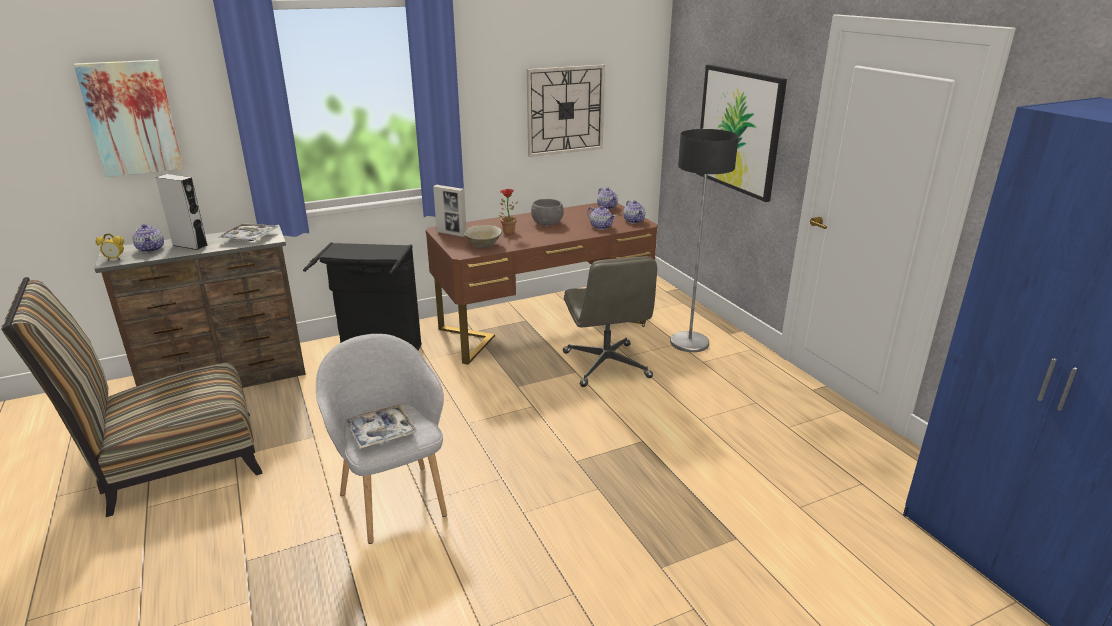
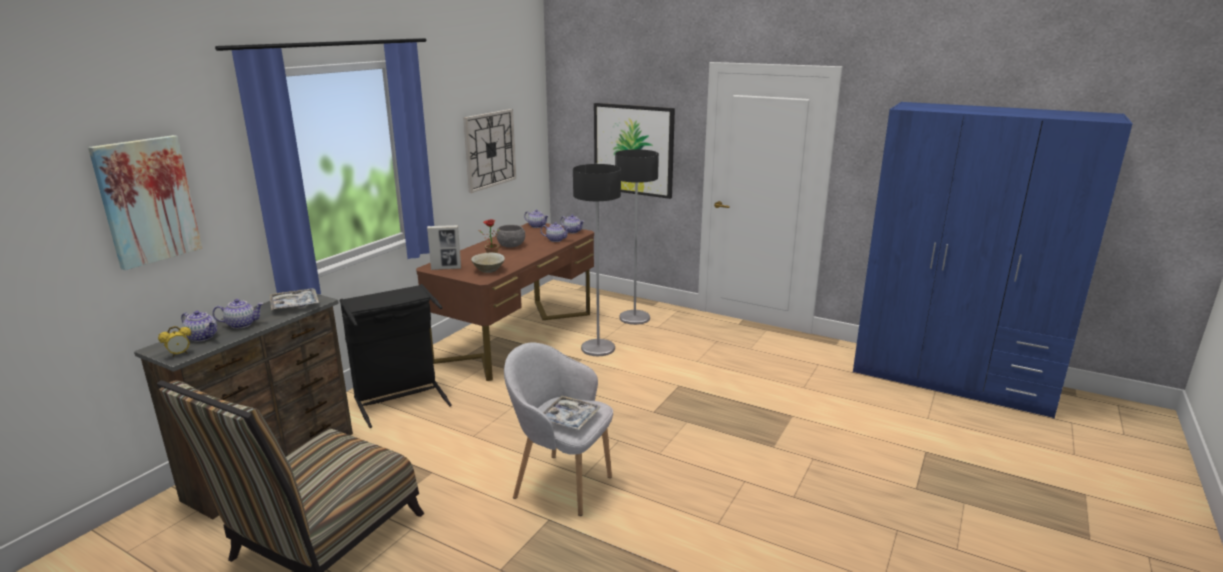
camera: 35 degrees left, 5 degrees down
grey speaker [155,174,208,250] -> teapot [212,299,264,329]
grey office chair [563,256,657,387] -> floor lamp [573,164,621,356]

